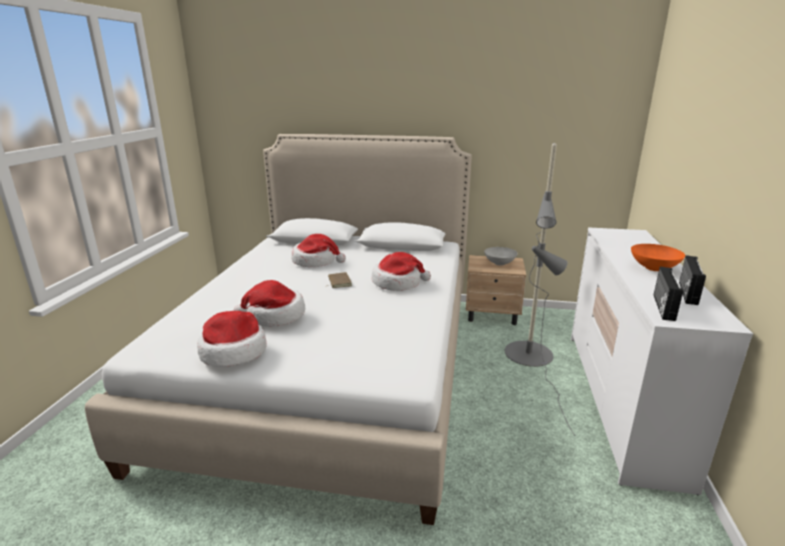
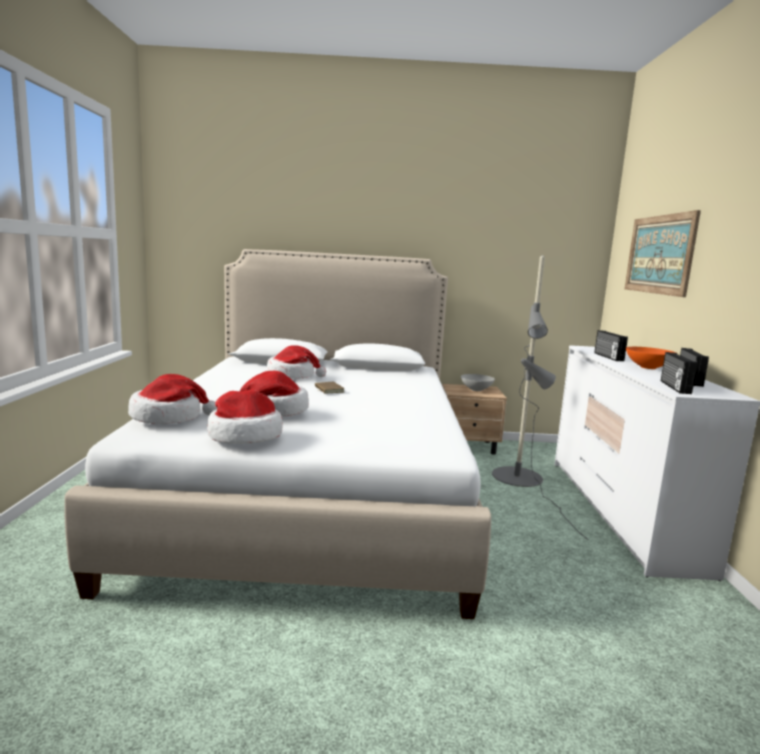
camera: 10 degrees left, 10 degrees down
hat [372,252,431,291] -> hat moved to [128,374,217,424]
none -> radio [594,330,628,361]
none -> picture [625,210,701,297]

